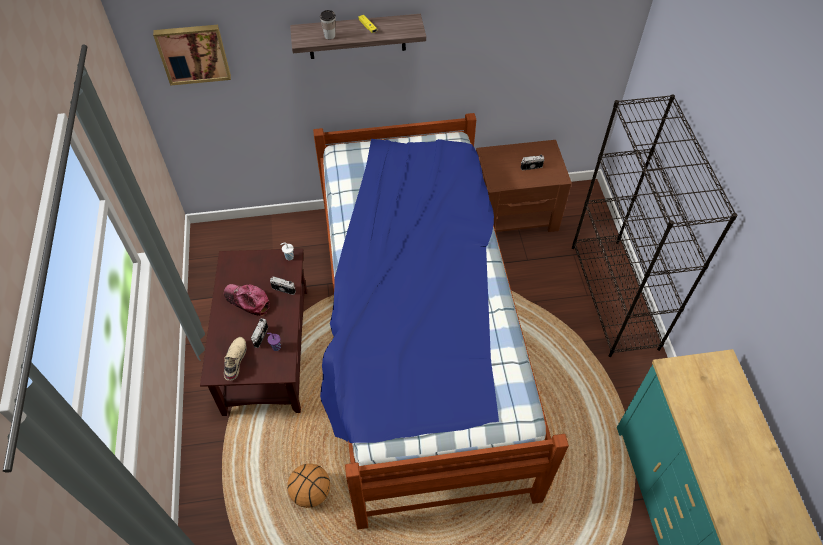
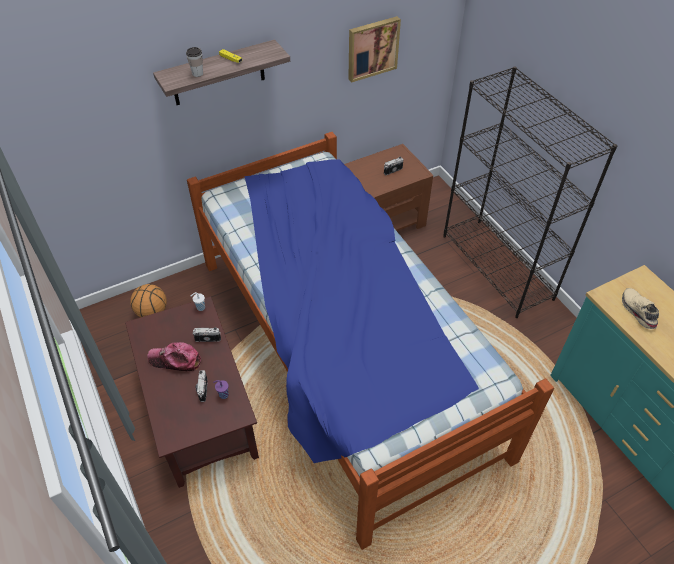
camera: 20 degrees left, 5 degrees down
picture [153,25,231,86] -> picture moved to [348,16,401,82]
beige shoe [224,337,246,380] -> beige shoe moved to [622,288,659,330]
basketball [287,463,330,508] -> basketball moved to [130,284,167,317]

